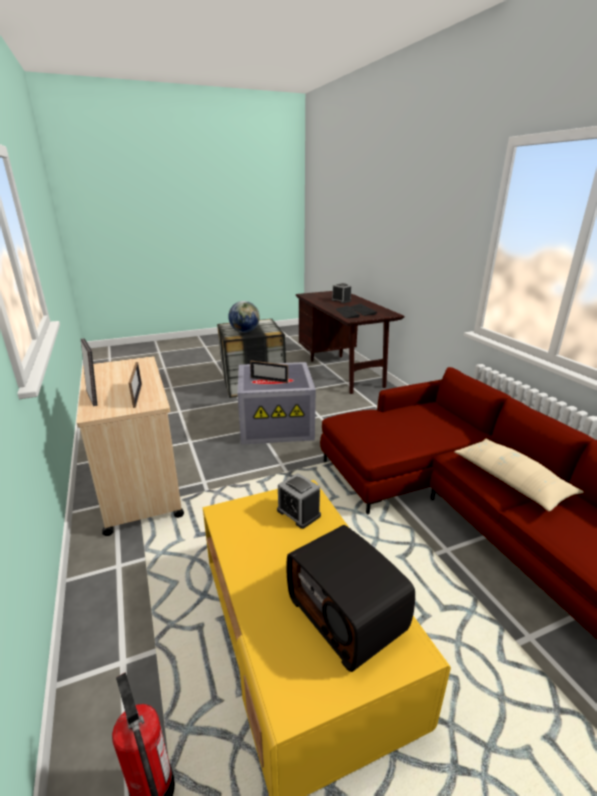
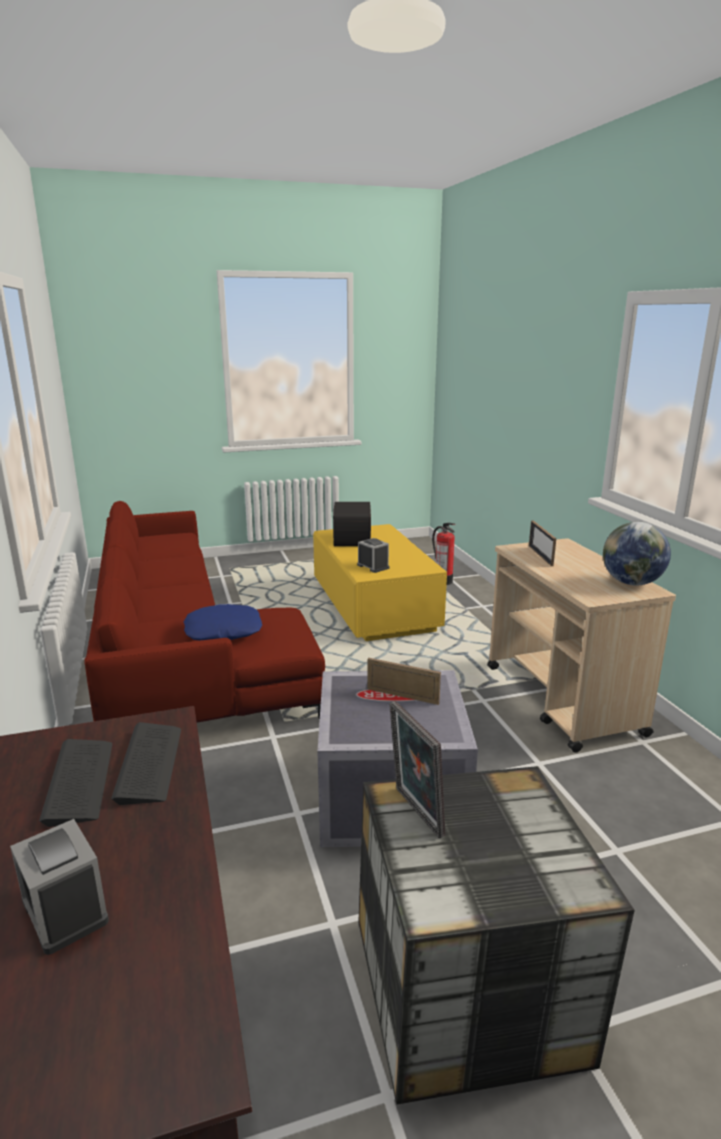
camera: 175 degrees left, 5 degrees down
picture frame [81,338,97,406] -> picture frame moved to [389,701,445,838]
globe [228,301,260,333] -> globe moved to [603,522,671,585]
radio [287,525,415,672] -> radio turned 150 degrees counterclockwise [333,502,371,546]
beige pillow [454,439,584,511] -> none
none -> blue pillow [184,604,262,641]

